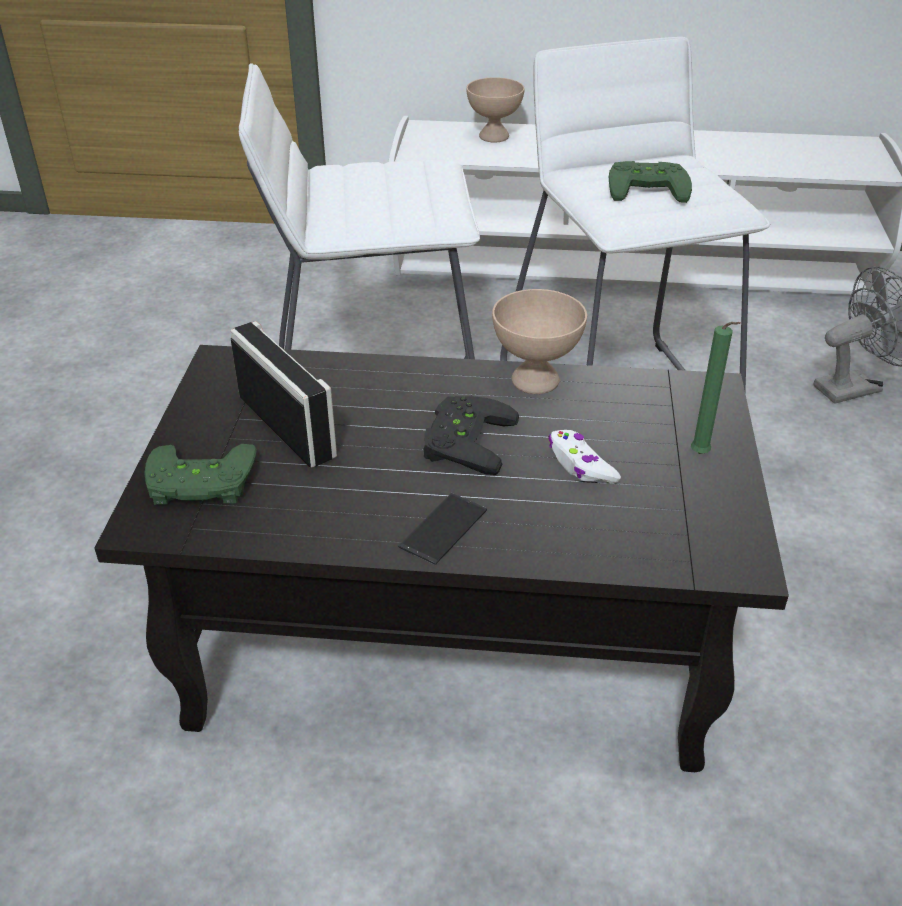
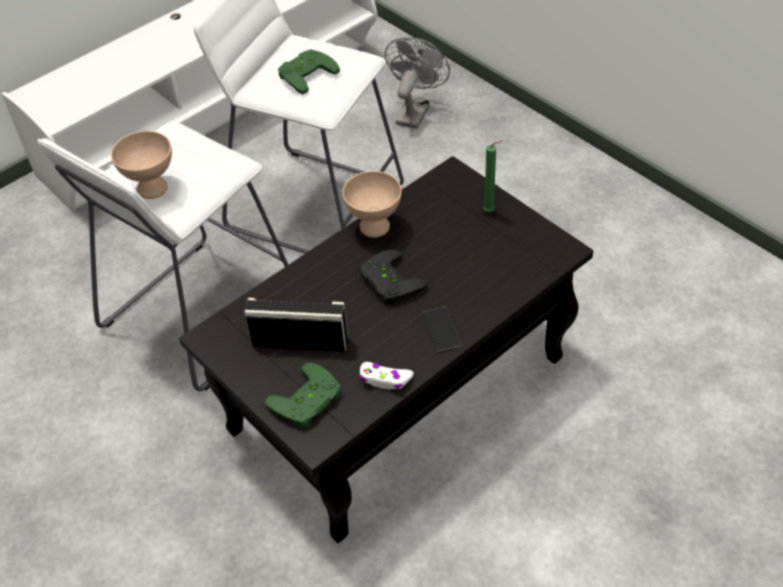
camera: 45 degrees left, 10 degrees up
beige bowl [466,77,525,142] -> beige bowl moved to [111,131,172,199]
white game controller [548,430,621,483] -> white game controller moved to [360,362,414,389]

